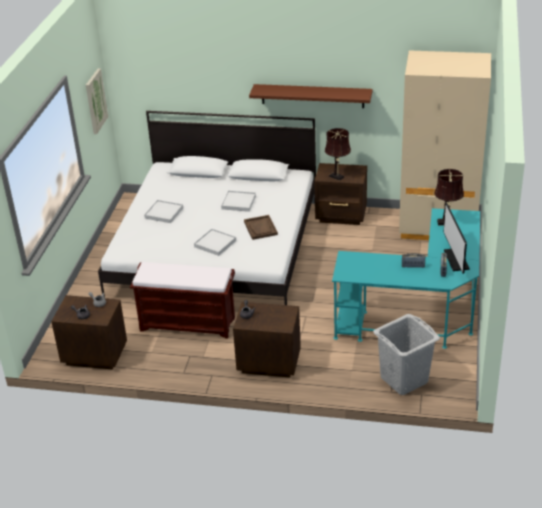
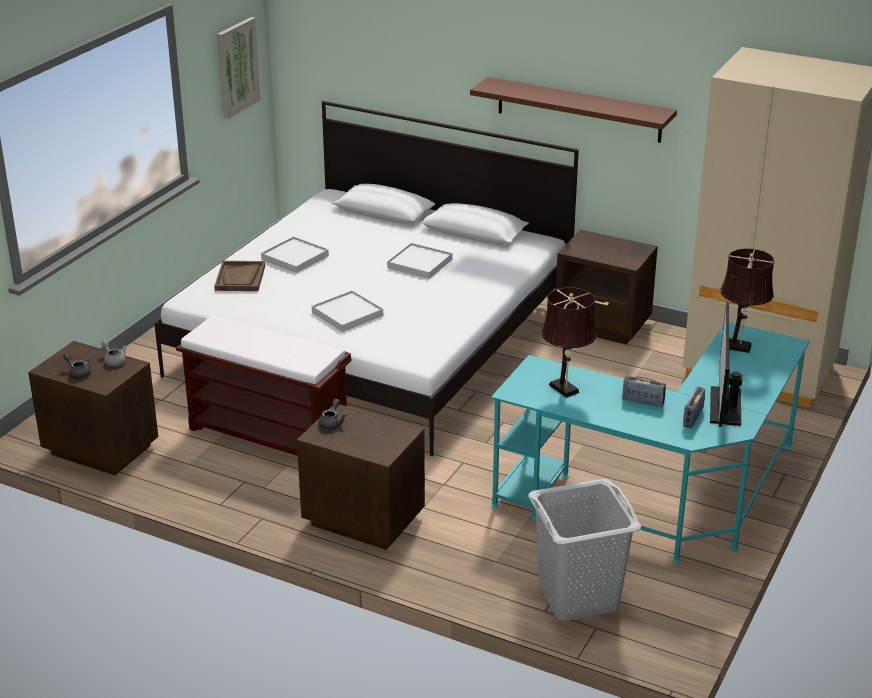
camera: 15 degrees right, 5 degrees down
brown tray [244,215,278,240] -> brown tray moved to [214,261,265,291]
brown table lamp [325,128,351,181] -> brown table lamp moved to [542,287,597,398]

